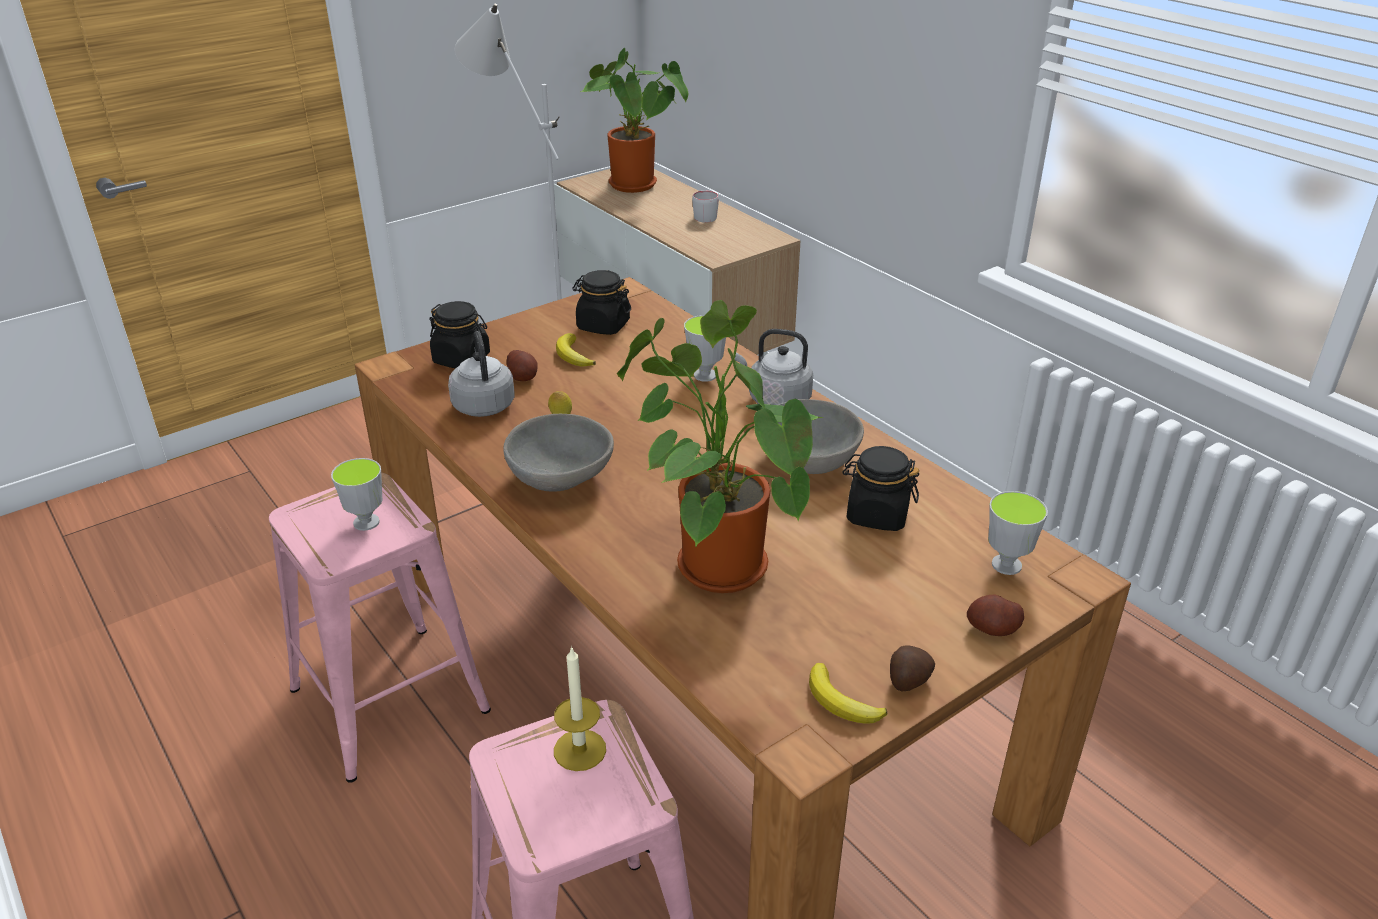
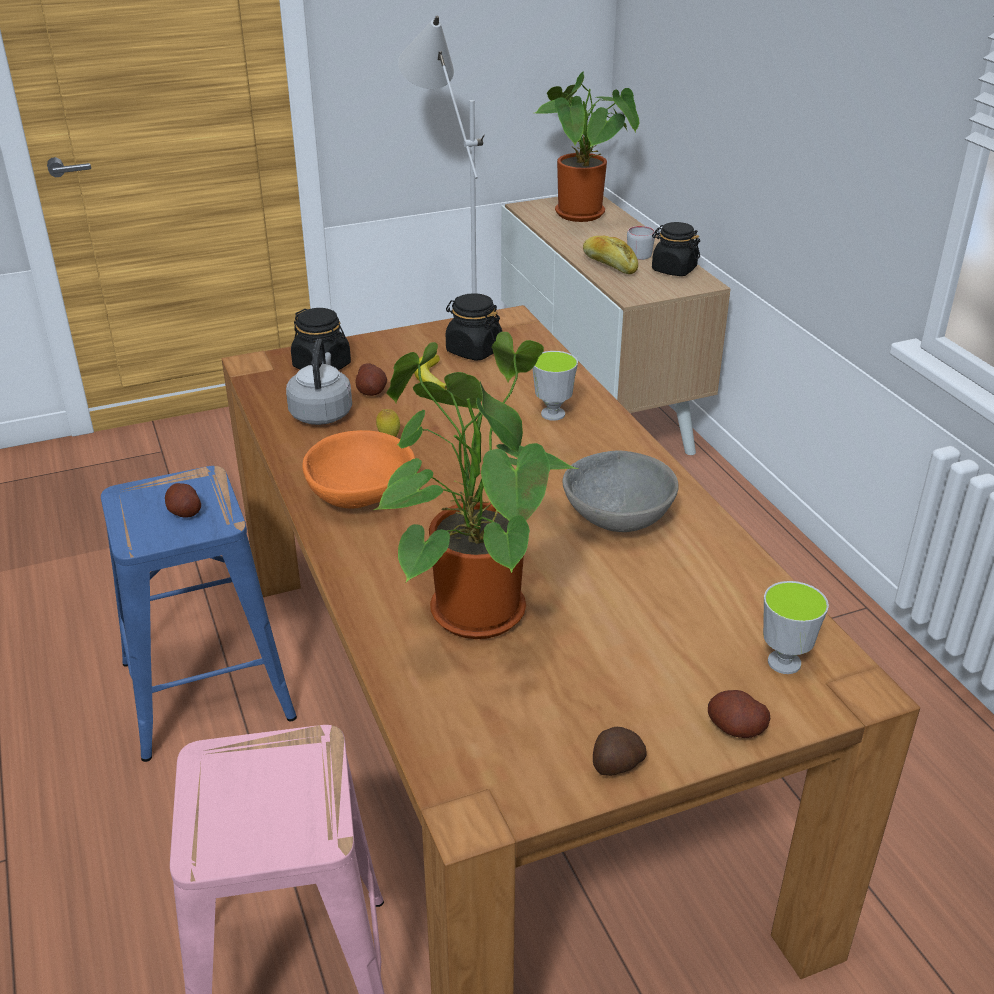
camera: 15 degrees right, 0 degrees up
pink stool [269,472,491,783] -> blue stool [101,466,297,762]
cup [331,458,382,531] -> potato [165,483,201,517]
grey bowl [503,414,614,492] -> orange bowl [302,430,415,508]
candle [554,646,606,771] -> none
grey kettle [735,329,813,405] -> none
banana [809,663,887,724] -> none
black jar [842,446,919,531] -> black jar moved to [652,222,700,276]
none -> bread [583,236,638,274]

